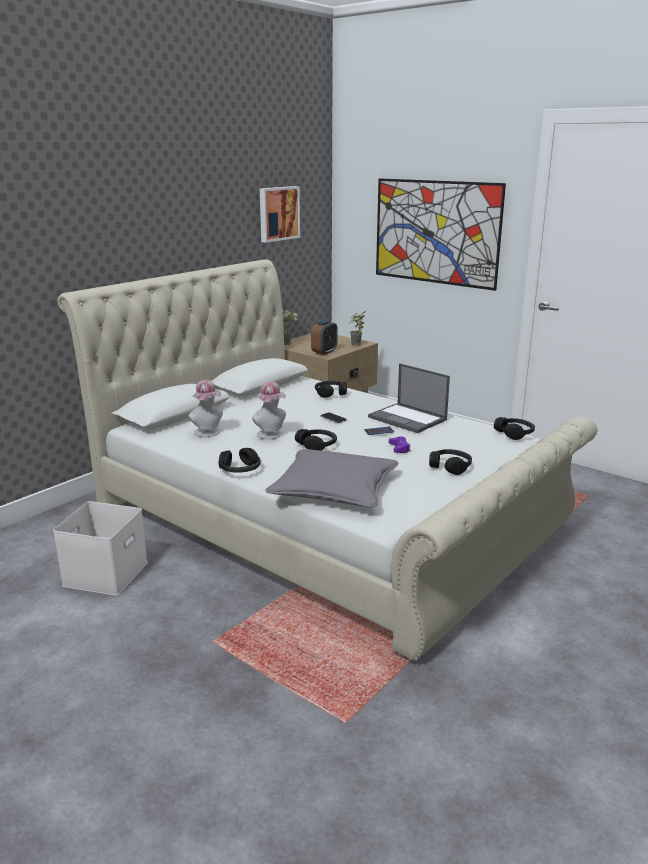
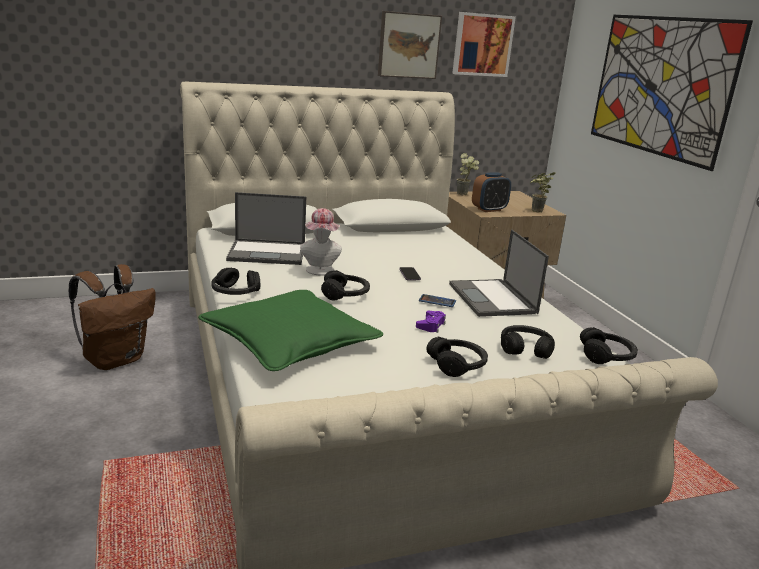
camera: 30 degrees right, 0 degrees up
white storage box [53,501,148,596] -> brown backpack [69,264,156,370]
hat [188,380,223,437] -> laptop [226,192,306,265]
grey pillow [265,449,398,507] -> green pillow [198,290,383,371]
black headphones [315,381,347,398] -> black headphones moved to [501,325,555,359]
none -> picture [378,11,442,79]

